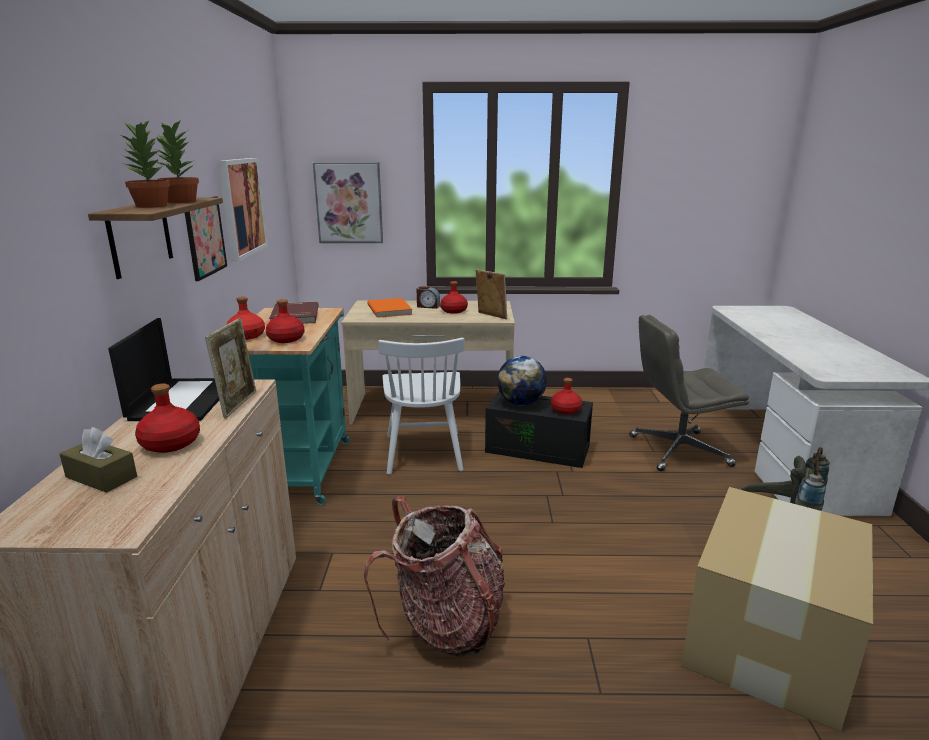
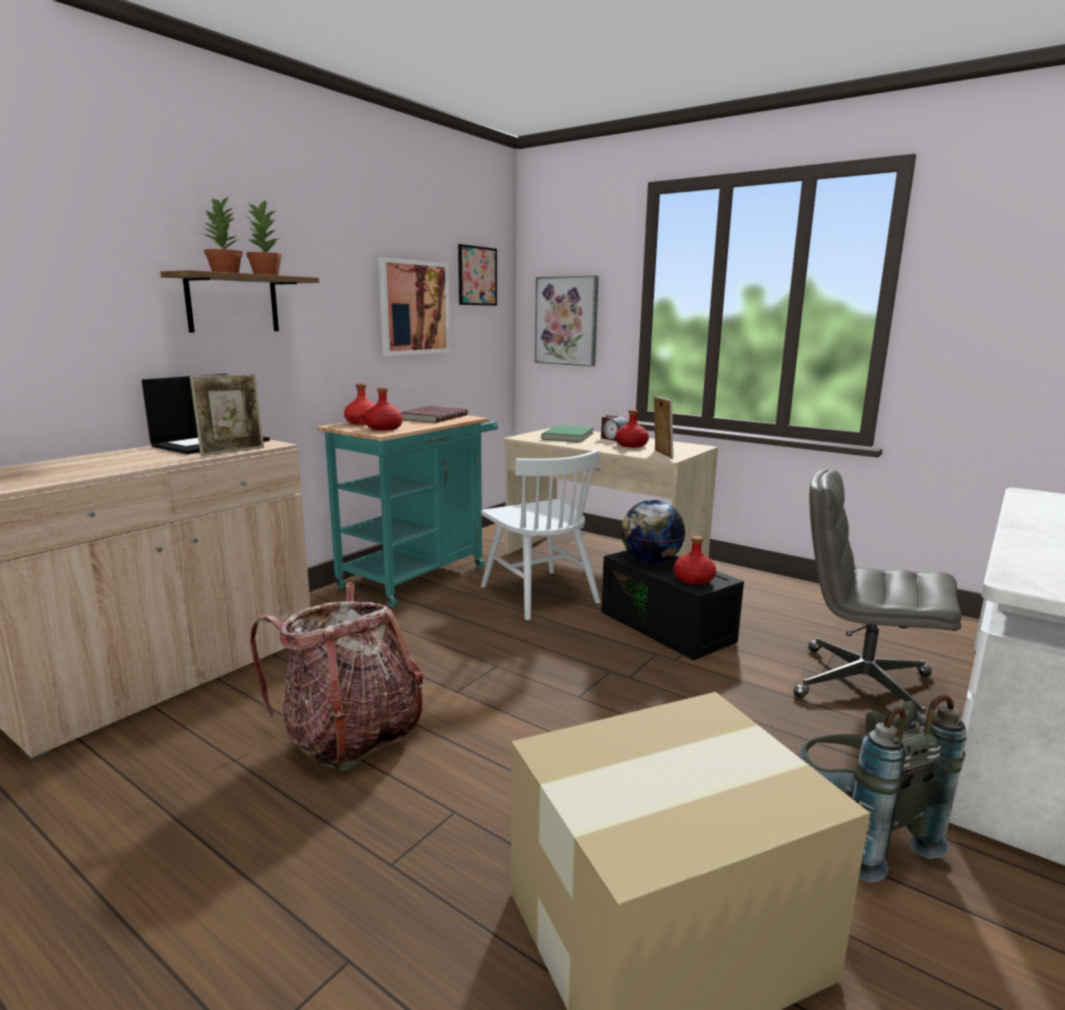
camera: 35 degrees right, 5 degrees down
brown tissue box [60,427,137,493] -> none
red bottle [135,383,200,453] -> none
picture [185,196,227,281] -> picture moved to [458,244,497,306]
orange book [367,298,413,318] -> green book [541,425,594,442]
white chair [378,337,464,475] -> white chair turned 60 degrees counterclockwise [481,450,601,620]

